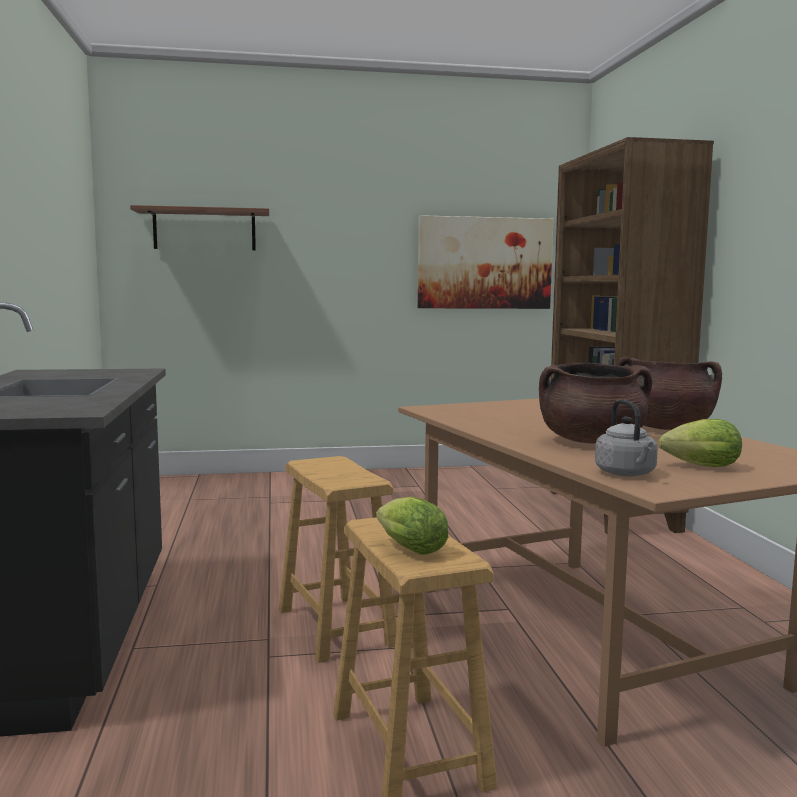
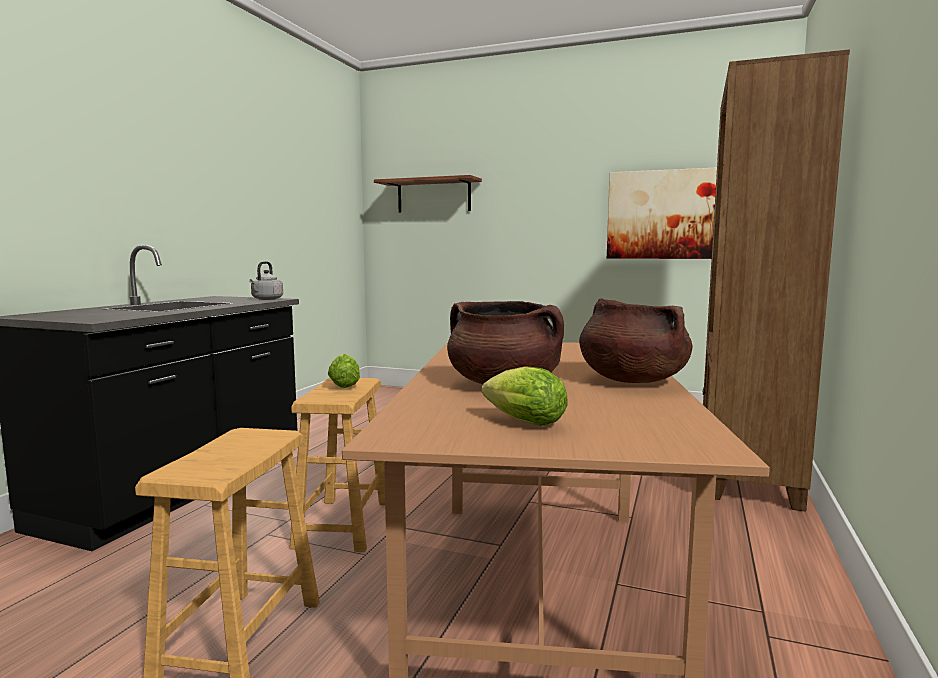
camera: 30 degrees right, 0 degrees up
lettuce [376,497,448,554] -> lettuce moved to [328,354,360,388]
grey kettle [595,399,658,477] -> grey kettle moved to [249,261,283,300]

